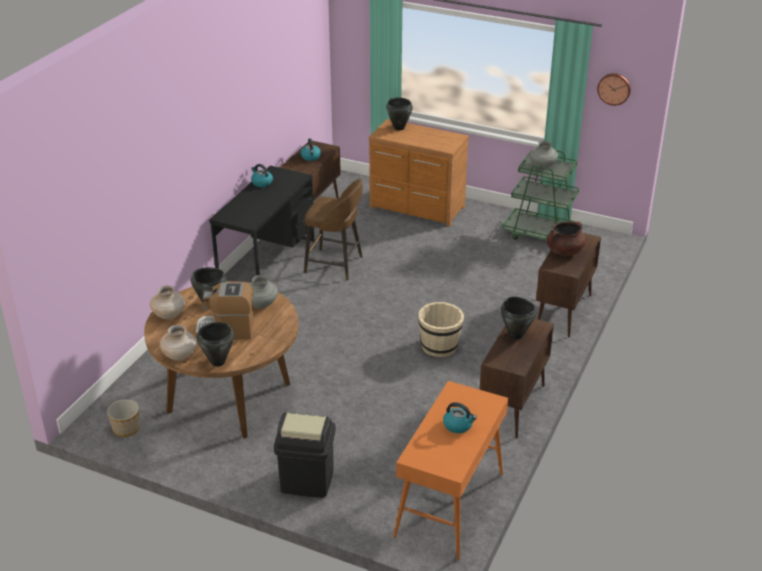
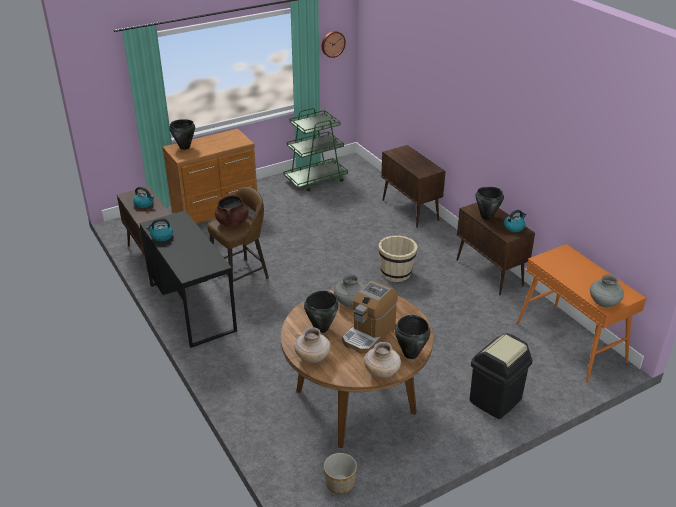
camera: 55 degrees left, 0 degrees up
kettle [443,402,477,433] -> kettle moved to [504,210,526,232]
grey vase [530,141,558,168] -> grey vase moved to [590,275,624,307]
brown cooking pot [547,221,586,256] -> brown cooking pot moved to [215,193,249,227]

